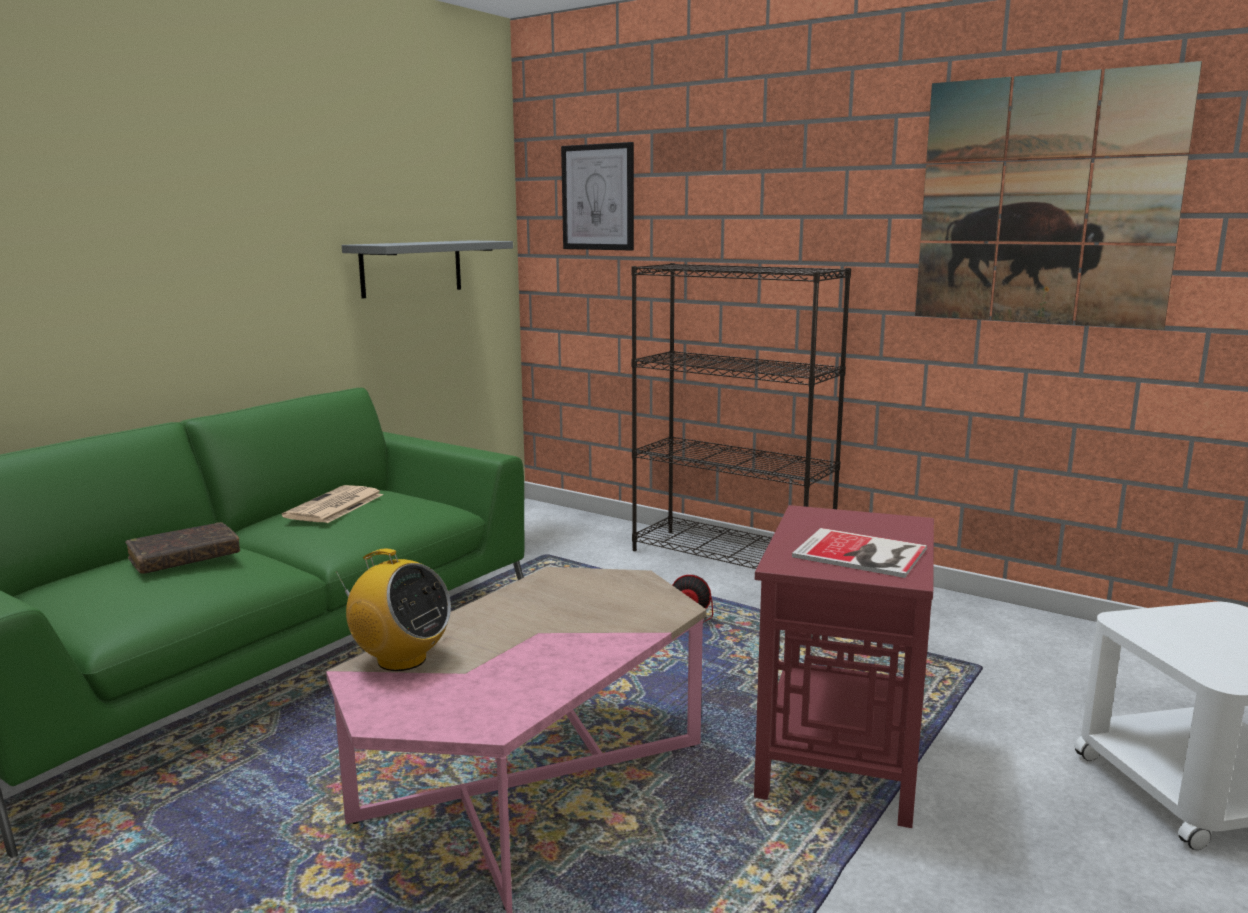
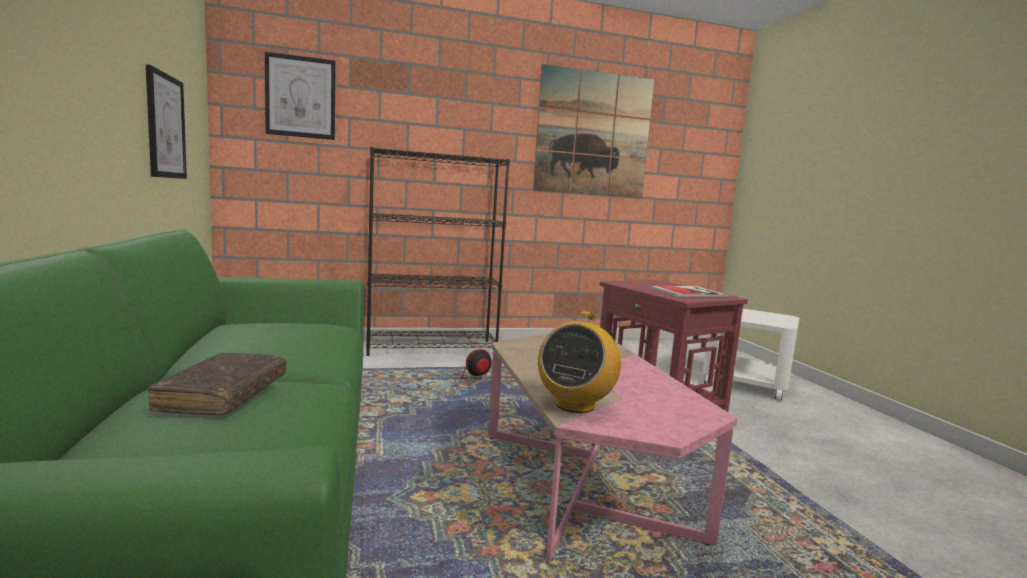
camera: 50 degrees left, 5 degrees down
newspaper [282,485,383,523] -> none
radio [336,549,451,671] -> radio turned 135 degrees clockwise [538,311,621,413]
grey shelf [342,240,513,299] -> picture [146,64,187,179]

